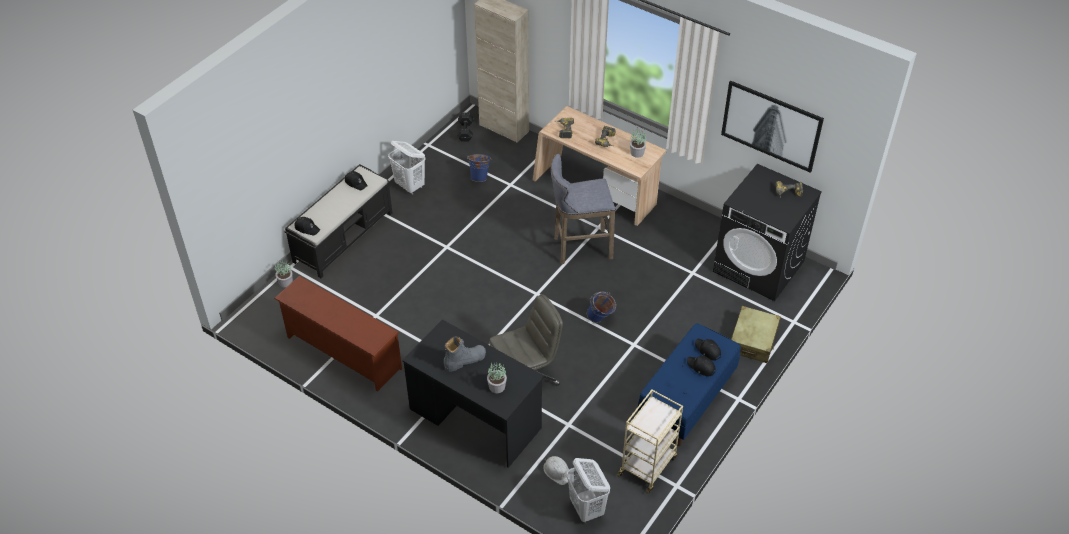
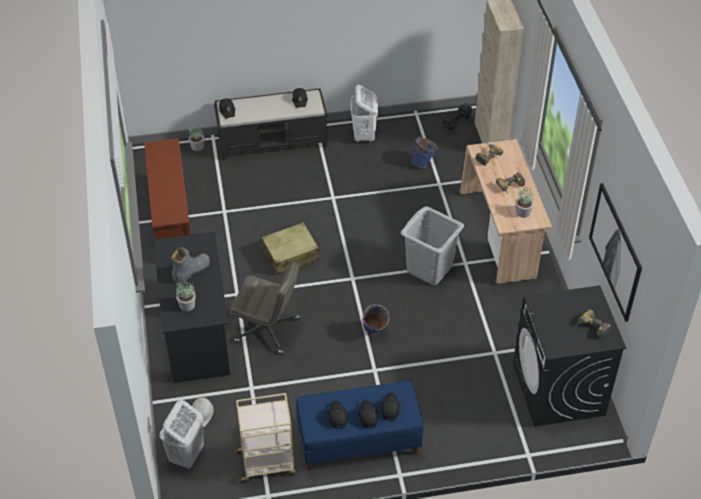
camera: 45 degrees right, 0 degrees up
grey boot [444,336,486,372] -> grey boot turned 60 degrees counterclockwise [171,247,210,284]
grey stool [551,154,616,265] -> grey laundry basket [401,206,464,285]
beige suitcase [731,306,781,363] -> beige suitcase moved to [262,222,320,275]
none -> black cap [328,400,348,429]

